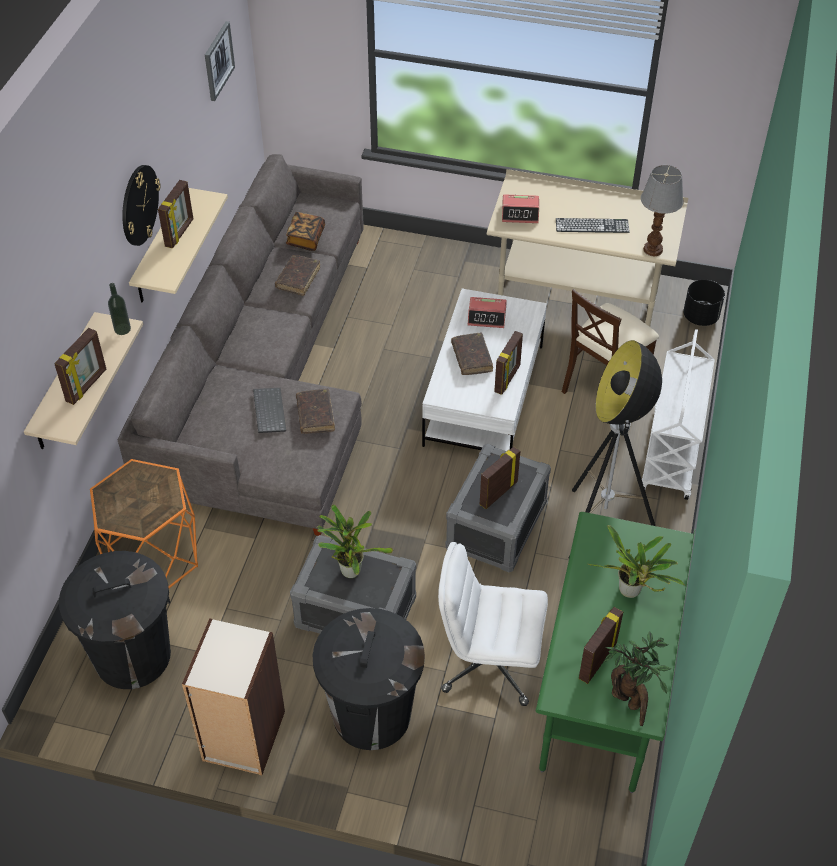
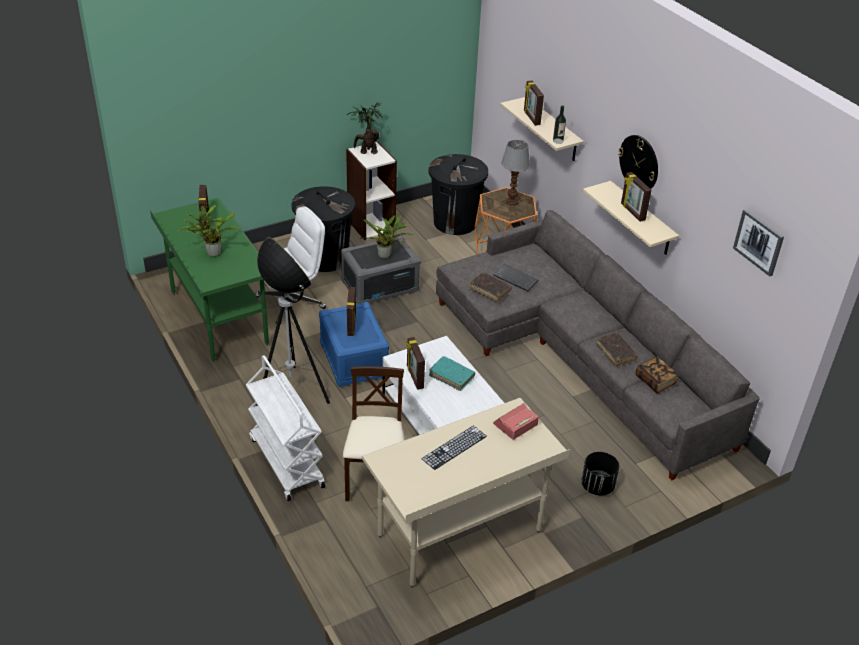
camera: 135 degrees right, 10 degrees down
grey storage box [445,444,551,572] -> blue storage box [319,302,389,387]
brown book [451,333,493,375] -> turquoise book [429,356,475,391]
alarm clock [468,297,507,328] -> none
potted plant [604,631,671,726] -> potted plant moved to [347,102,383,154]
table lamp [641,165,684,256] -> table lamp moved to [501,140,530,206]
black planter [683,280,725,326] -> black planter moved to [581,452,619,496]

